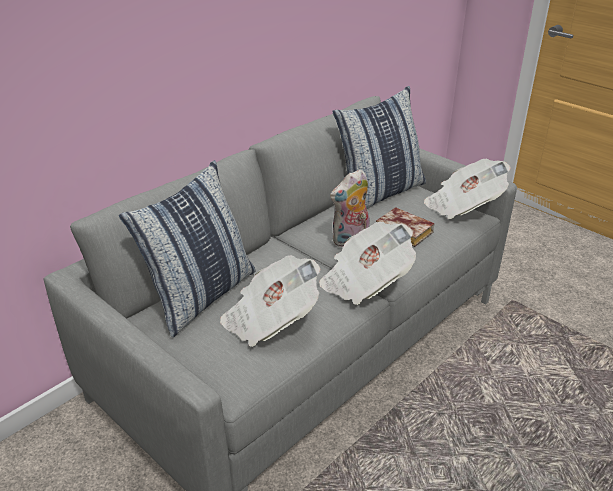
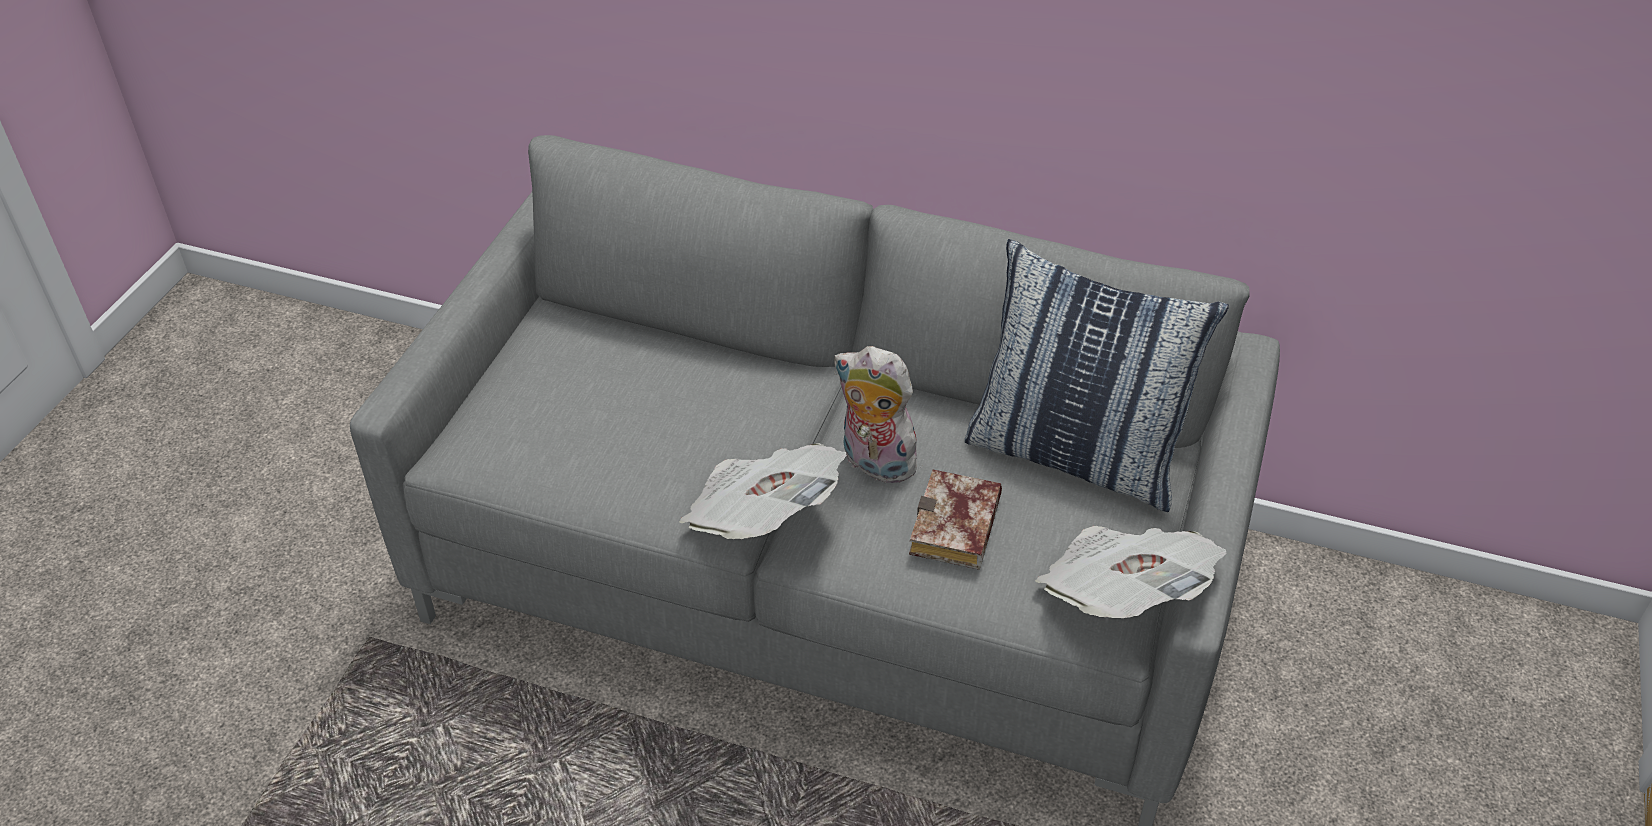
camera: 65 degrees right, 10 degrees up
pillow [119,160,255,337] -> none
newspaper [220,255,321,347] -> none

